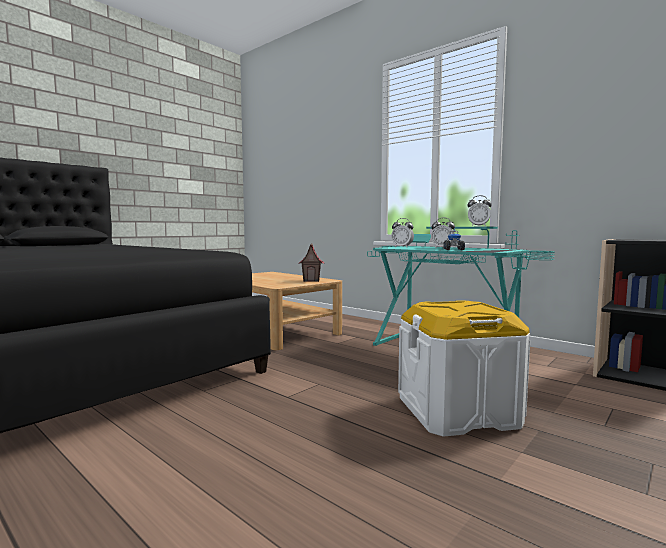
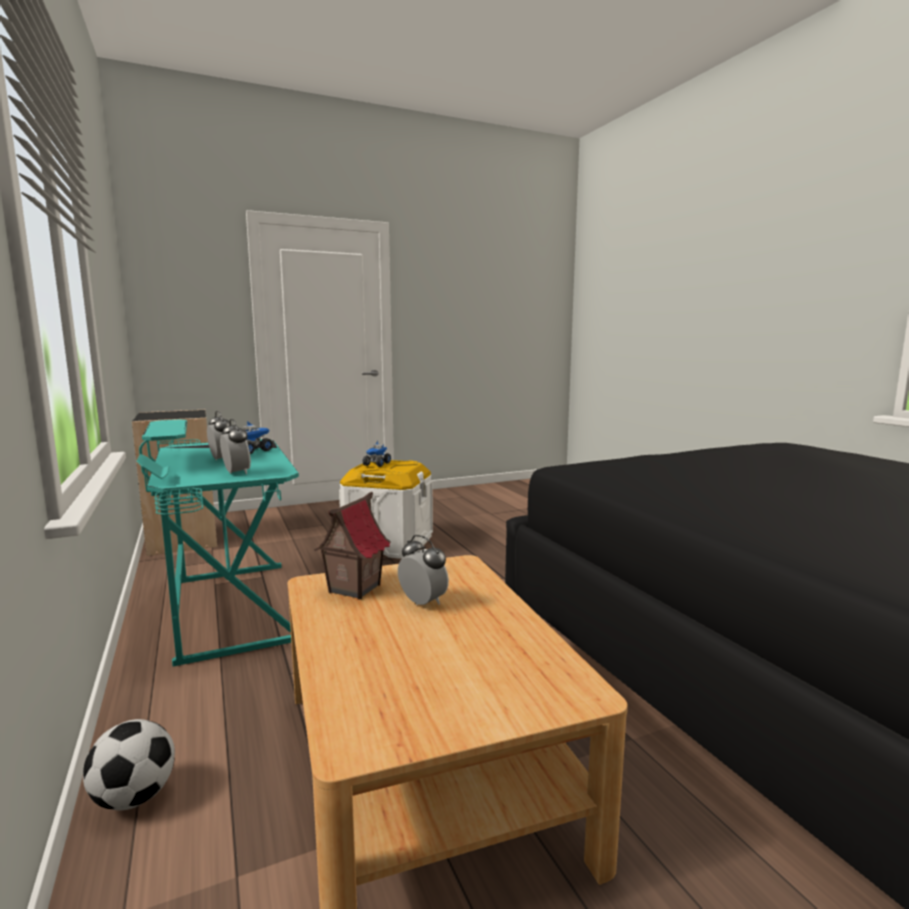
camera: 155 degrees left, 5 degrees up
alarm clock [467,195,492,226] -> alarm clock moved to [398,535,449,605]
none -> football [83,719,175,810]
none -> toy truck [362,440,391,467]

